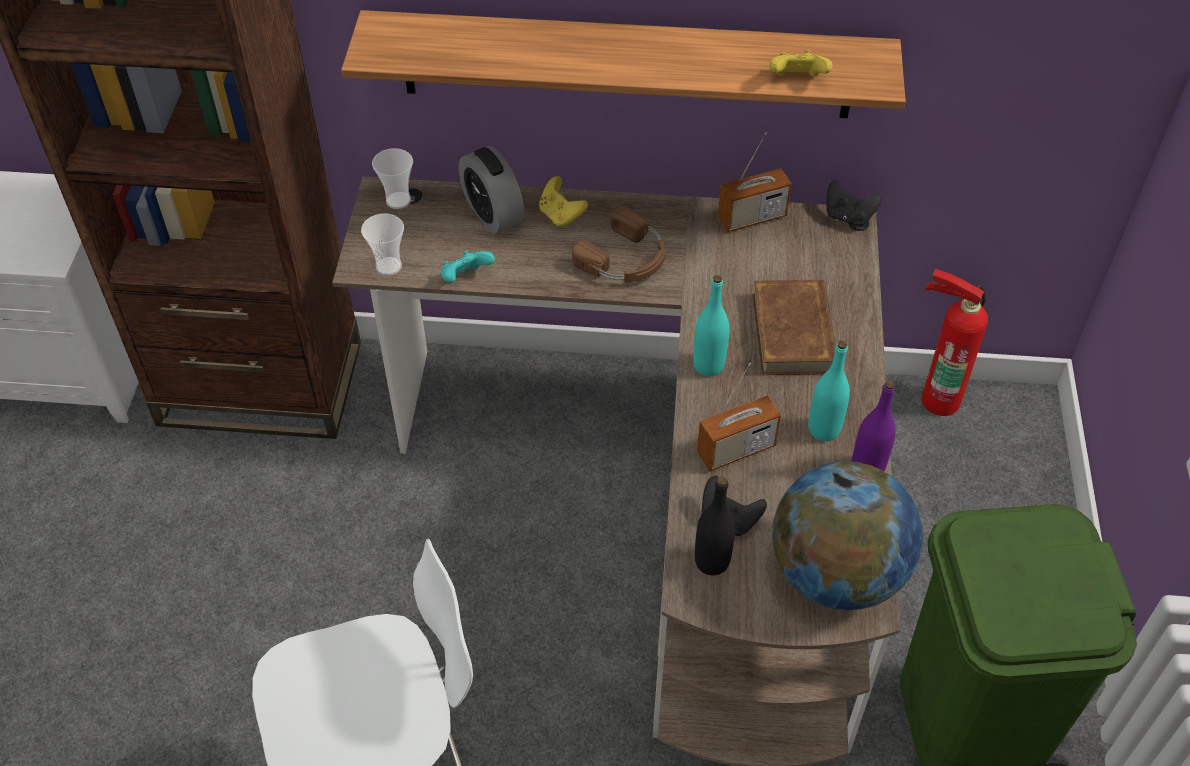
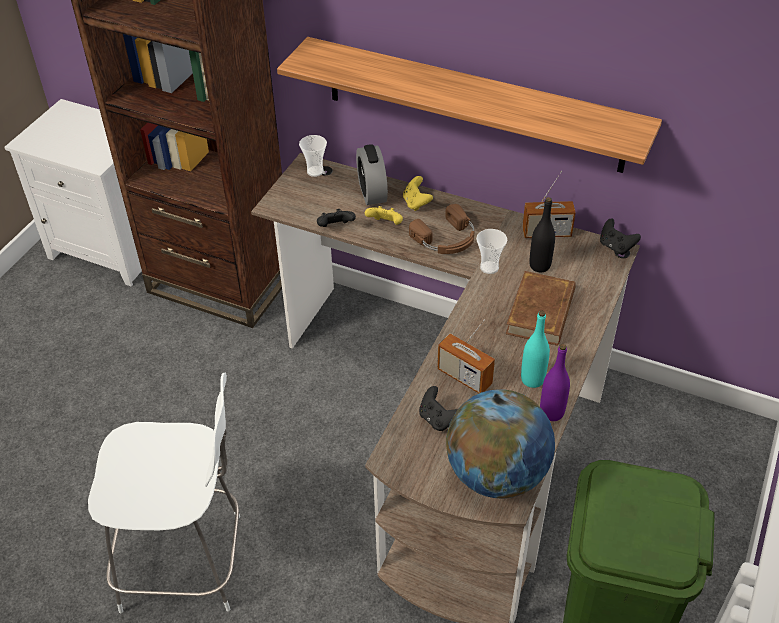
camera: 20 degrees right, 5 degrees down
cup [361,213,404,276] -> cup moved to [476,229,507,274]
turquoise game controller [441,251,495,283] -> black game controller [317,209,356,227]
turquoise bottle [693,275,729,376] -> none
black bottle [695,477,735,575] -> black bottle moved to [529,197,555,272]
radio [697,363,781,471] -> radio turned 45 degrees clockwise [437,320,495,393]
yellow game controller [769,50,833,77] -> yellow game controller moved to [365,206,403,225]
fire extinguisher [922,269,988,416] -> none

